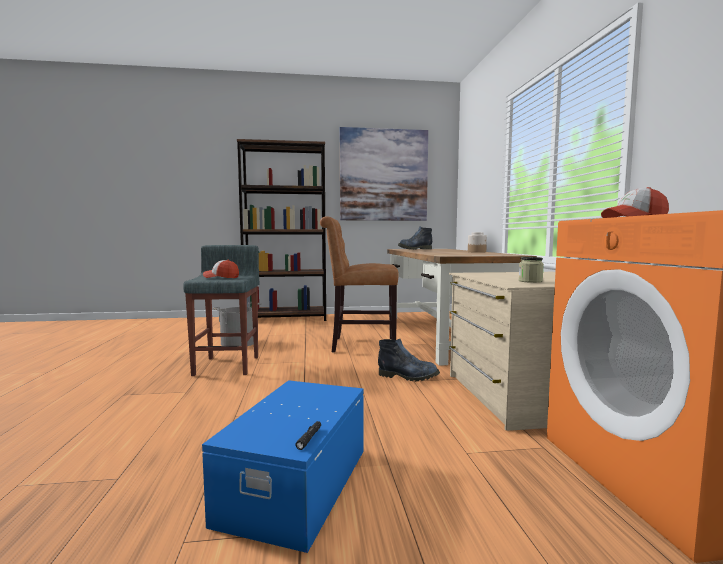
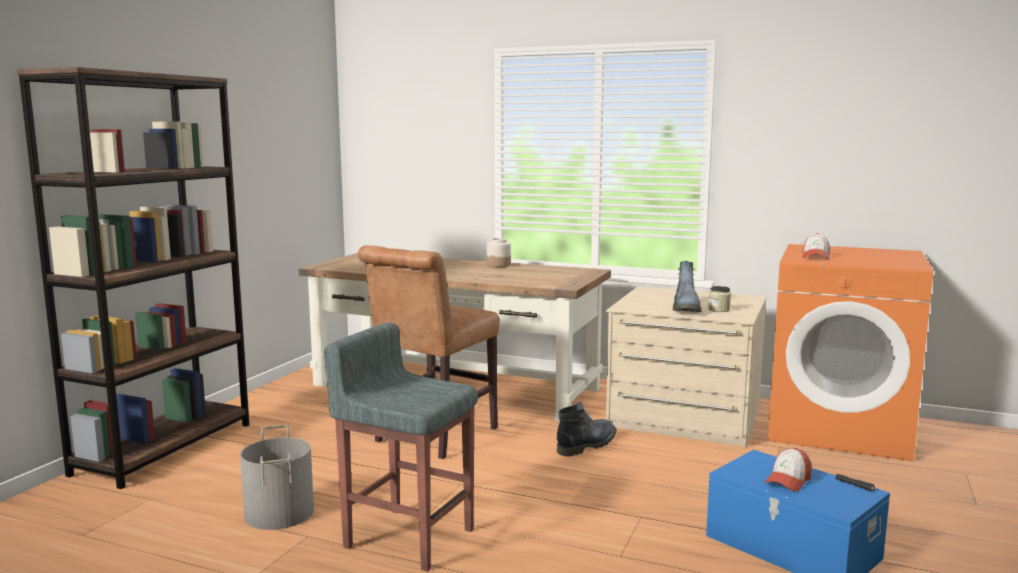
camera: 60 degrees left, 5 degrees up
cap [203,260,239,278] -> cap moved to [765,448,812,492]
picture [340,127,428,221] -> none
boot [398,226,432,249] -> boot moved to [673,261,702,312]

